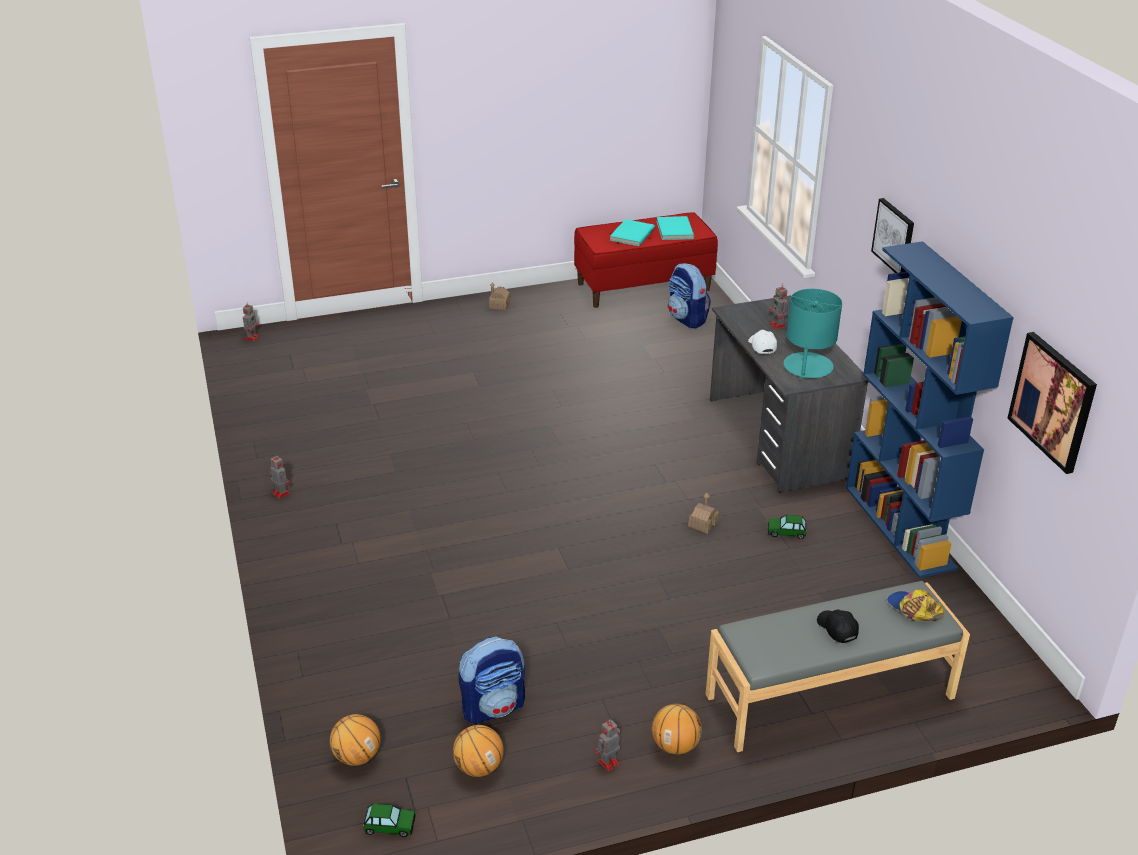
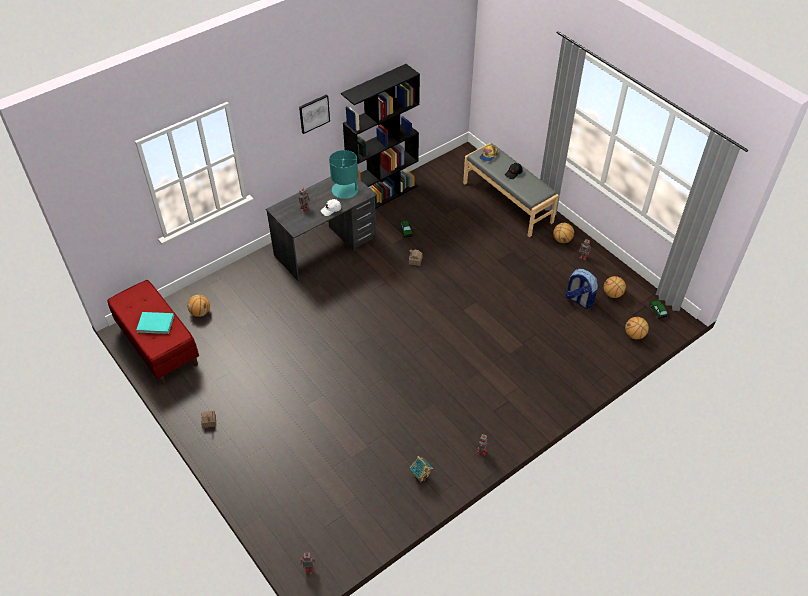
camera: 110 degrees left, 15 degrees up
turquoise book [657,216,694,240] -> none
backpack [668,263,711,328] -> basketball [187,295,210,317]
blue bookcase [846,241,1014,578] -> black bookcase [341,64,420,209]
picture [1007,332,1097,474] -> none
none -> toy house [410,456,433,483]

